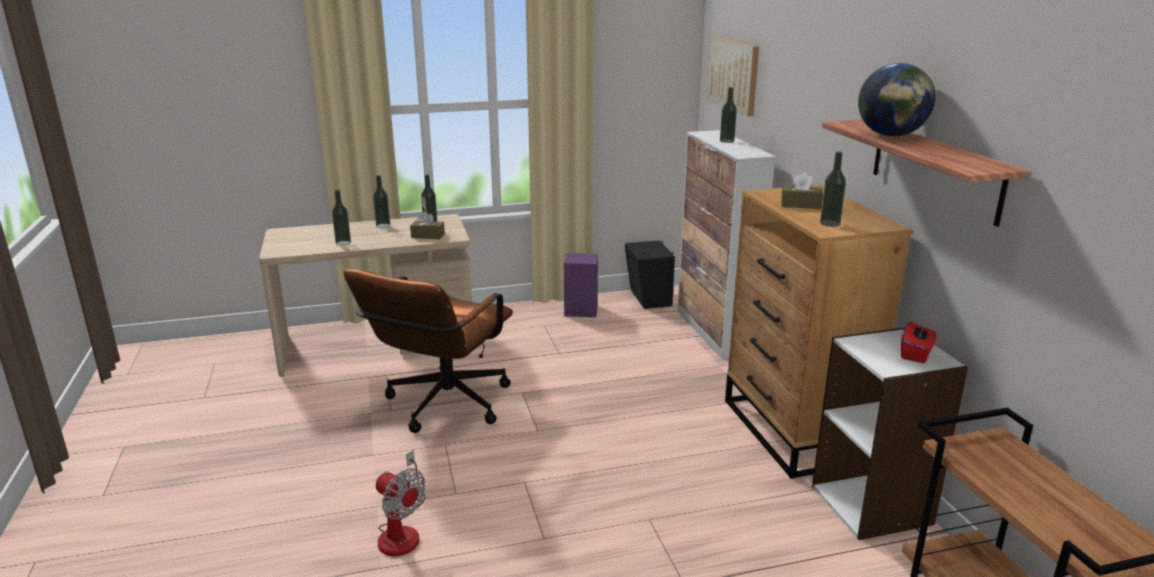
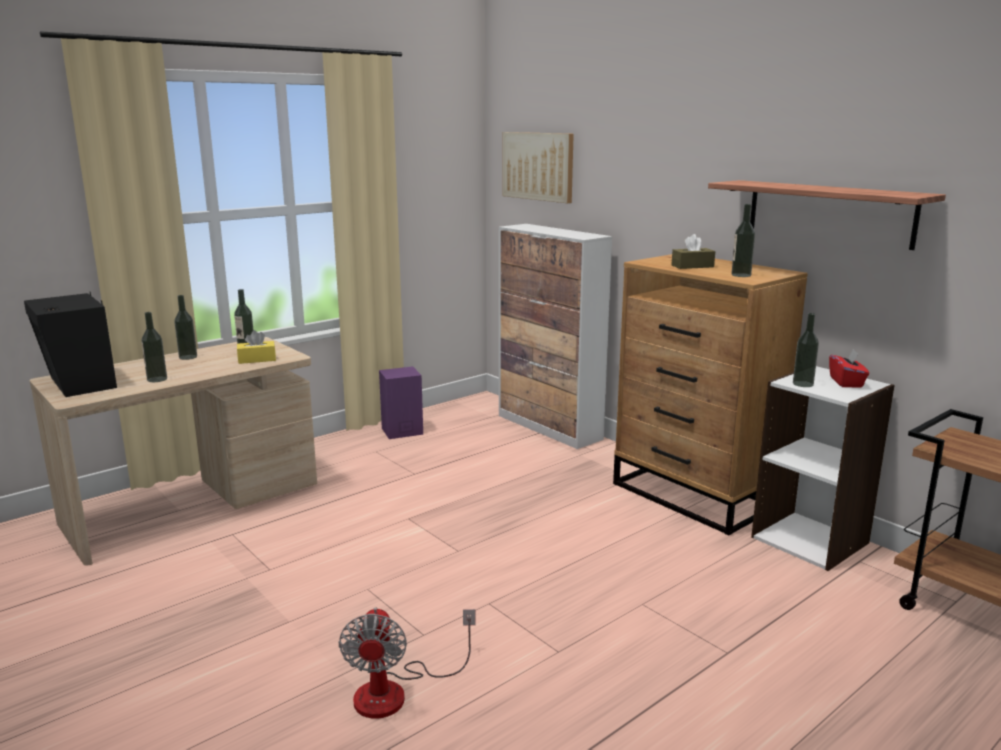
camera: 25 degrees left, 5 degrees down
brown office chair [343,269,513,433] -> none
fan [376,450,426,556] -> fan turned 75 degrees clockwise [339,607,476,719]
brown tissue box [410,212,445,239] -> yellow tissue box [237,330,276,364]
black speaker [625,241,675,309] -> black speaker moved to [24,291,117,397]
bottle [720,87,737,143] -> bottle moved to [793,313,819,387]
globe [858,63,935,136] -> none

